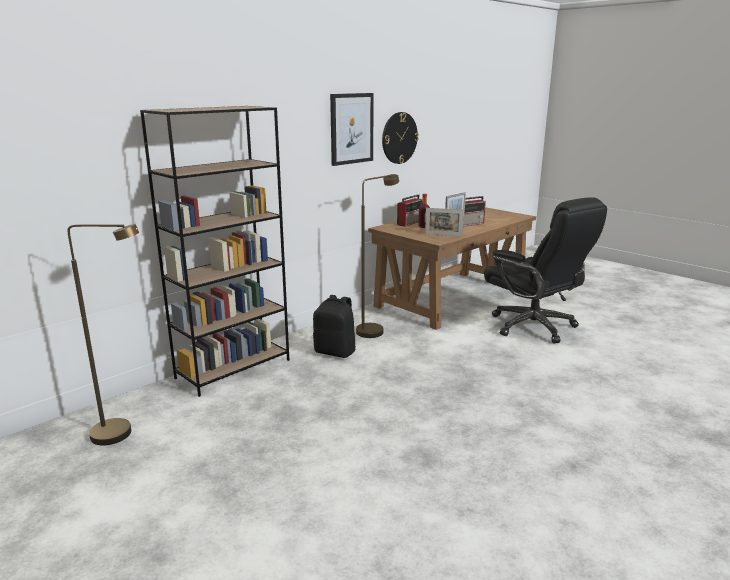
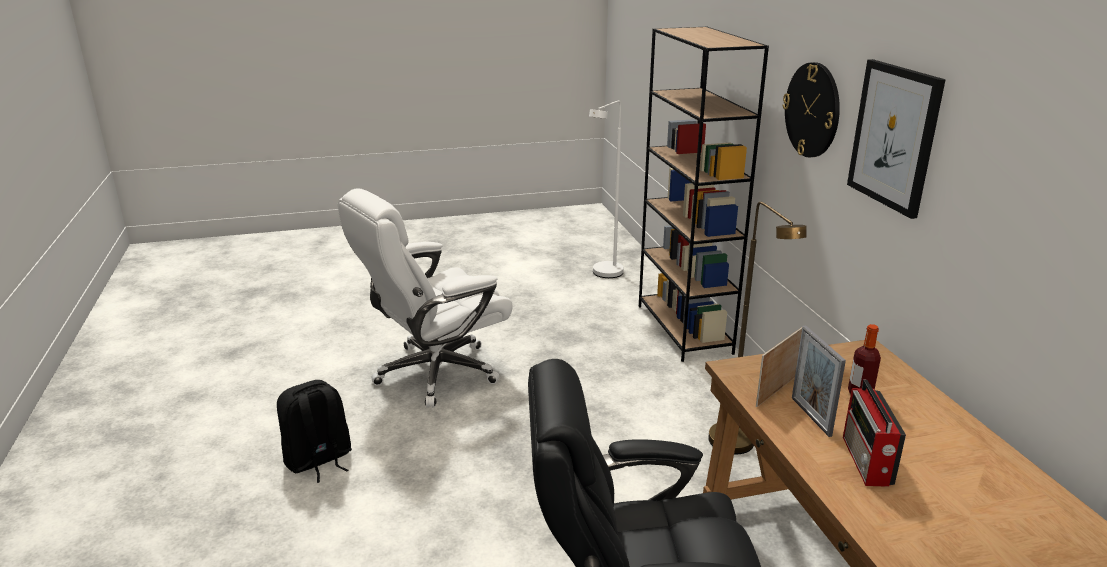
camera: 120 degrees right, 5 degrees up
brown floor lamp [68,224,139,445] -> white floor lamp [589,101,624,278]
black backpack [313,295,356,358] -> black backpack moved to [277,380,352,483]
wall clock [382,112,419,164] -> wall clock moved to [783,62,840,157]
radio [397,194,422,227] -> none
none -> white office chair [338,188,513,407]

